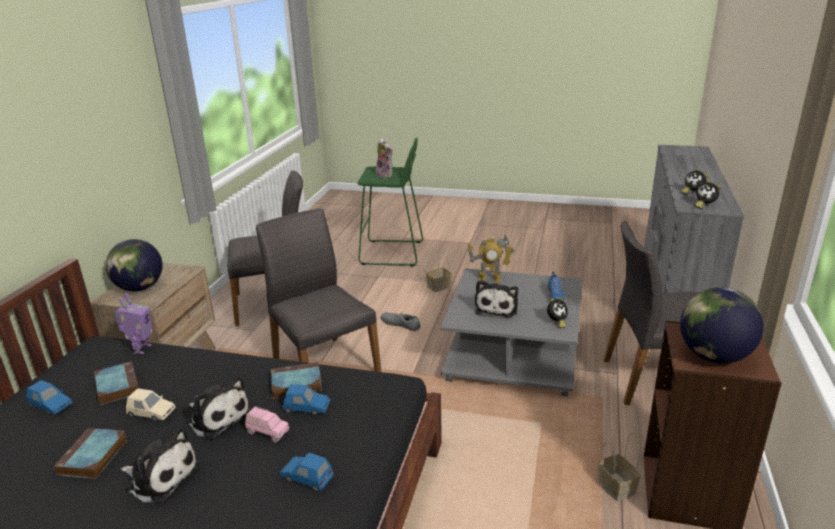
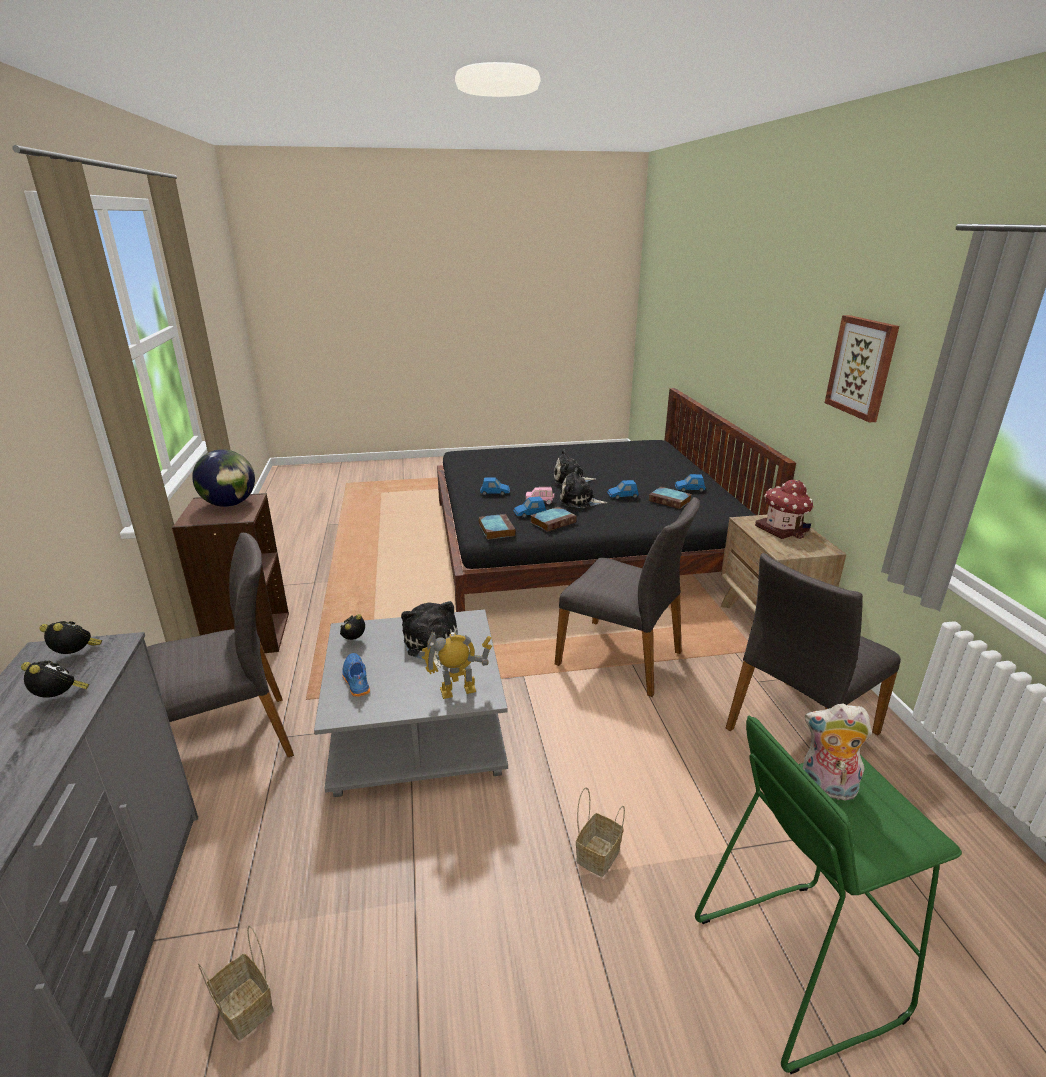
camera: 155 degrees right, 0 degrees up
book [54,428,127,479] -> book moved to [479,514,516,540]
globe [105,239,163,291] -> toy house [755,480,814,539]
toy robot [114,293,153,354] -> none
beige toy car [126,388,176,421] -> blue toy car [607,480,639,499]
grey shoe [381,312,420,331] -> none
basket [598,432,641,501] -> basket moved to [198,925,274,1041]
none -> picture [825,315,899,422]

